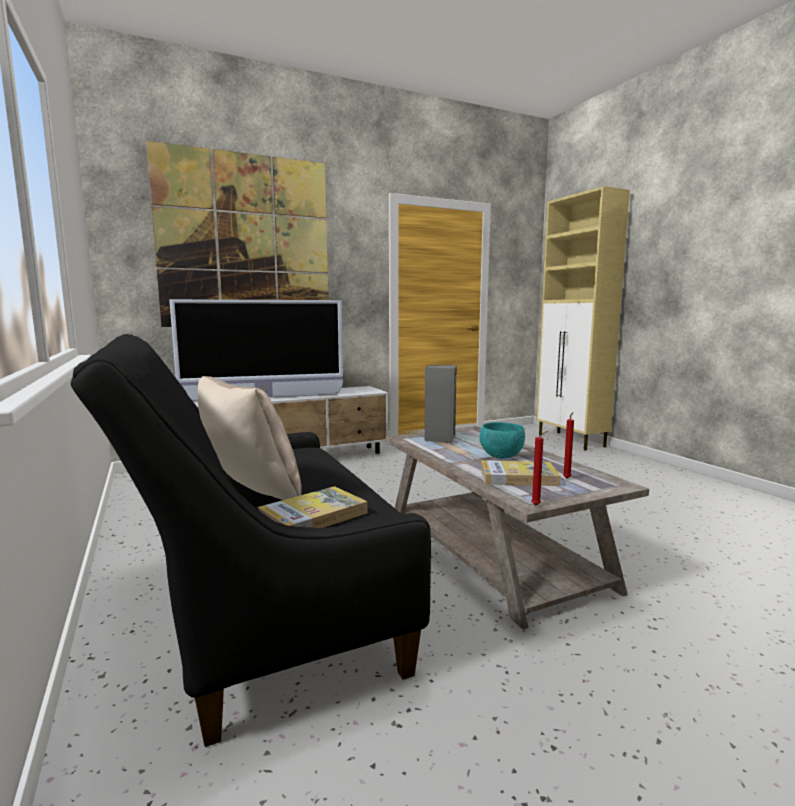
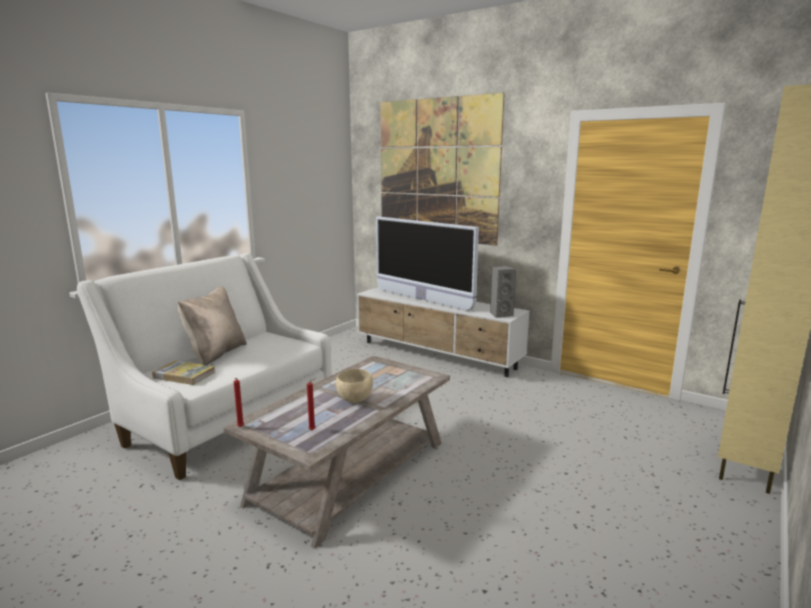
camera: 60 degrees right, 5 degrees up
black sofa [71,334,431,747] -> white sofa [77,253,332,480]
grey speaker [424,365,457,444] -> grey speaker moved to [490,266,516,318]
turquoise bowl [479,422,525,459] -> beige bowl [336,369,373,403]
book [481,460,561,486] -> none

